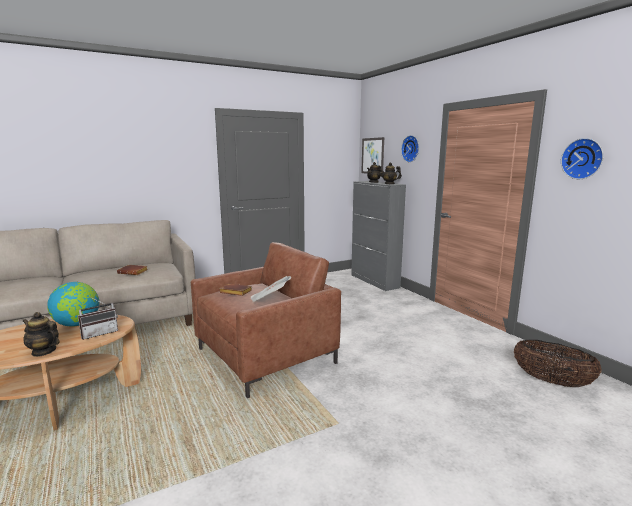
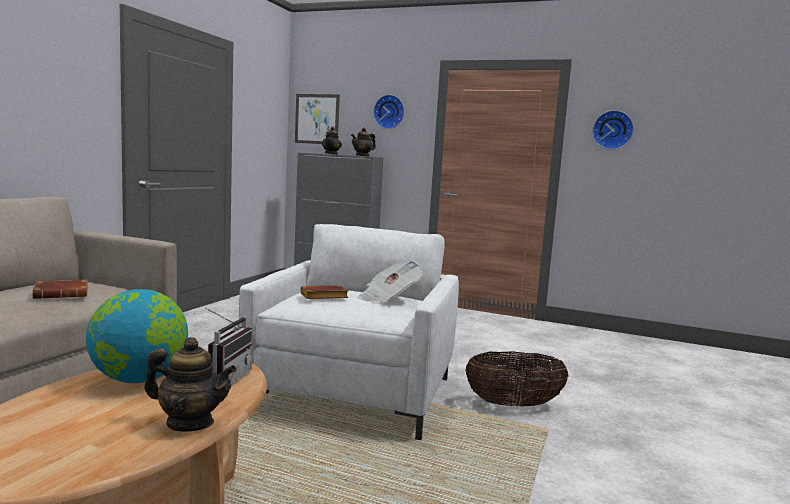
camera: 40 degrees left, 5 degrees down
teapot [22,312,60,357] -> teapot turned 150 degrees counterclockwise [144,337,237,432]
brown armchair [191,242,341,398] -> white armchair [238,224,459,440]
basket [514,340,602,387] -> basket moved to [465,351,569,407]

